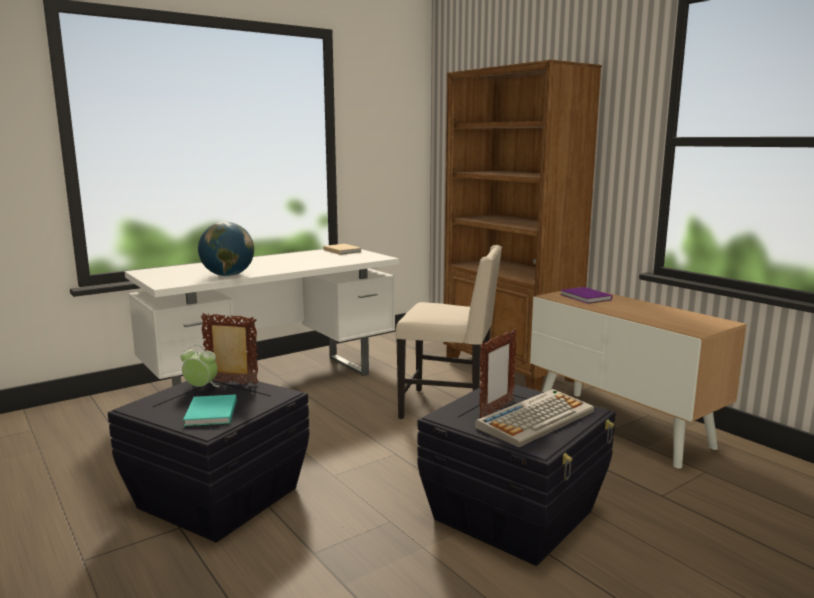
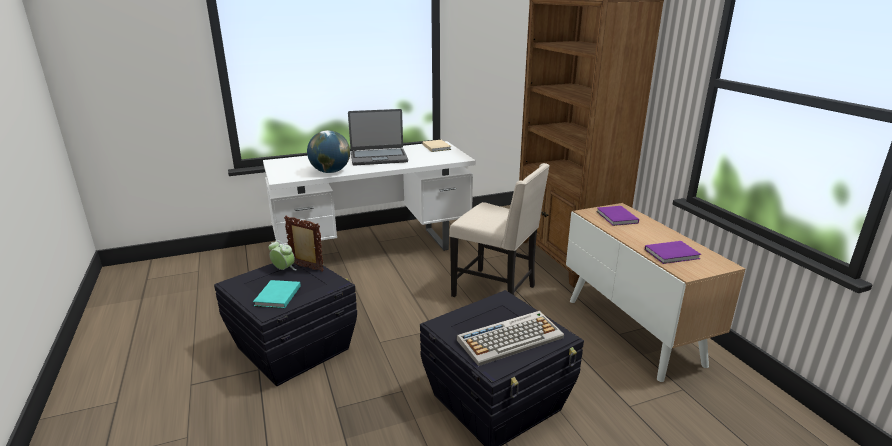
camera: 15 degrees right, 10 degrees up
picture frame [479,328,517,418] -> none
none -> laptop [348,109,408,166]
none -> purple book [645,241,701,264]

